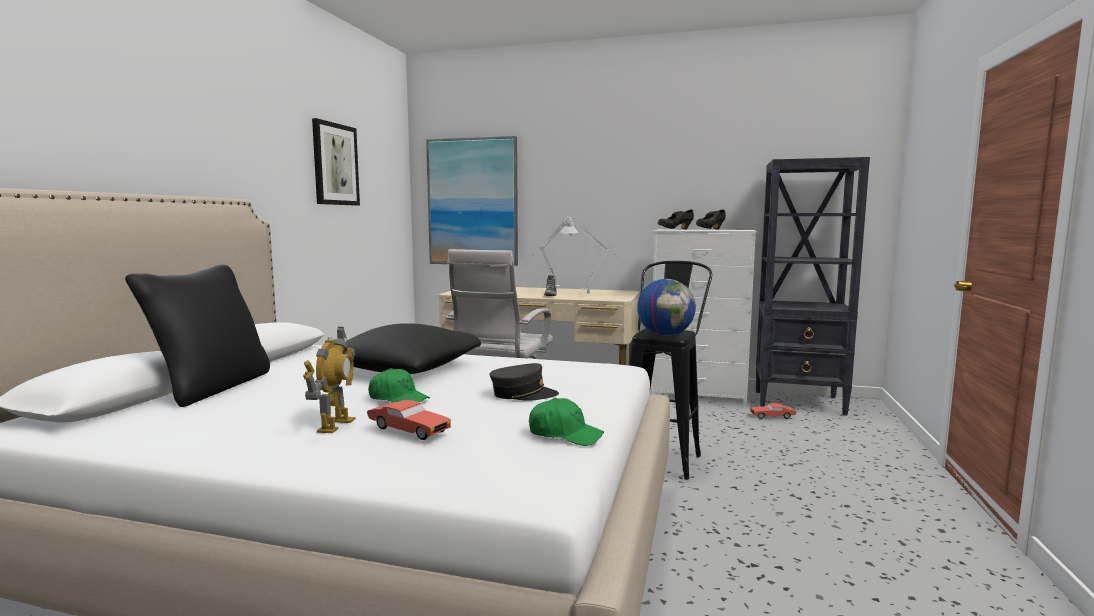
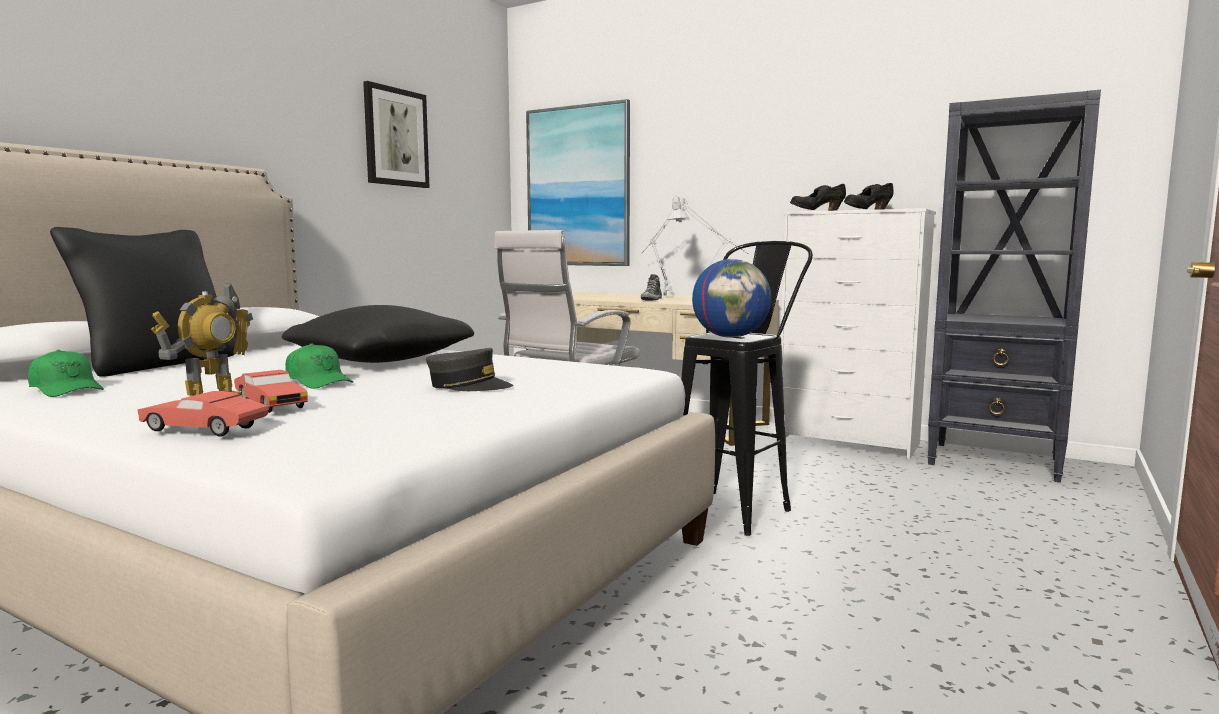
camera: 15 degrees right, 0 degrees up
green cap [529,398,604,446] -> green cap moved to [28,350,104,397]
red toy car [750,403,797,419] -> red toy car moved to [137,391,269,437]

